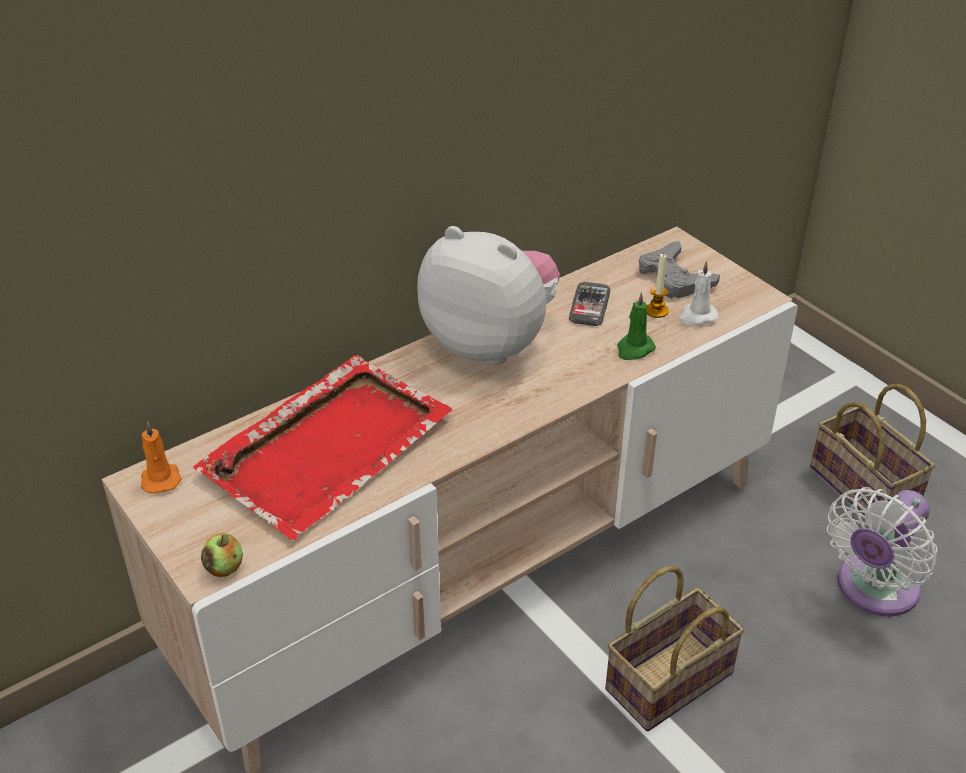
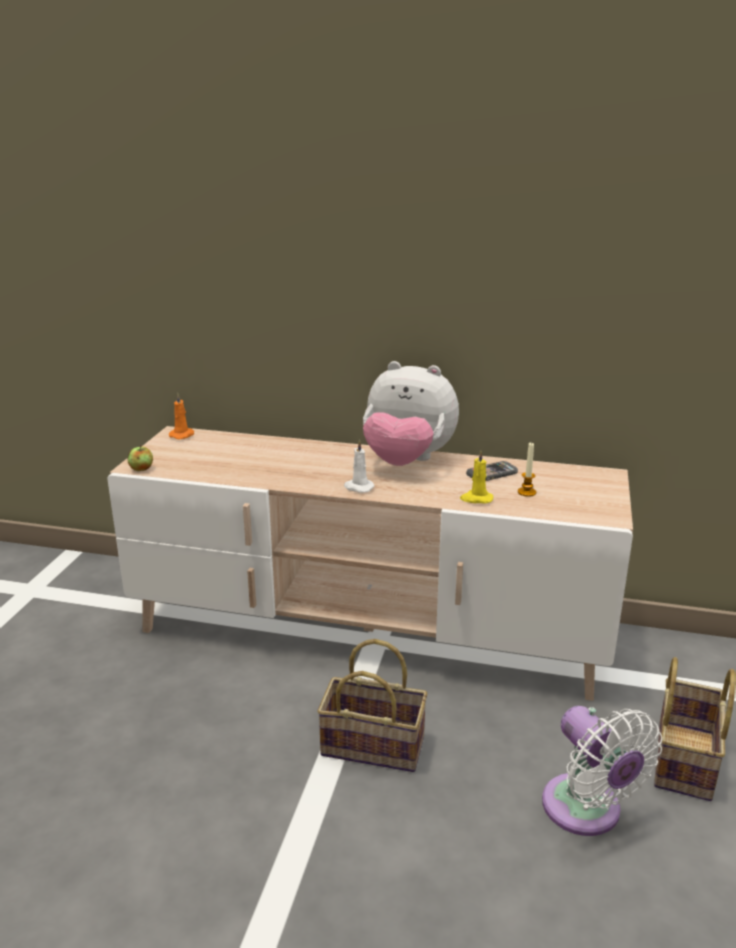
camera: 50 degrees right, 15 degrees down
red tray [193,355,452,540] -> none
plush toy [417,226,560,365] -> plush toy turned 120 degrees clockwise [363,361,459,466]
green candle [617,292,656,360] -> yellow candle [460,450,493,504]
grey game controller [639,241,720,299] -> none
white candle [678,261,718,325] -> white candle moved to [344,440,375,493]
white fan [827,487,938,616] -> white fan turned 120 degrees counterclockwise [542,706,662,836]

